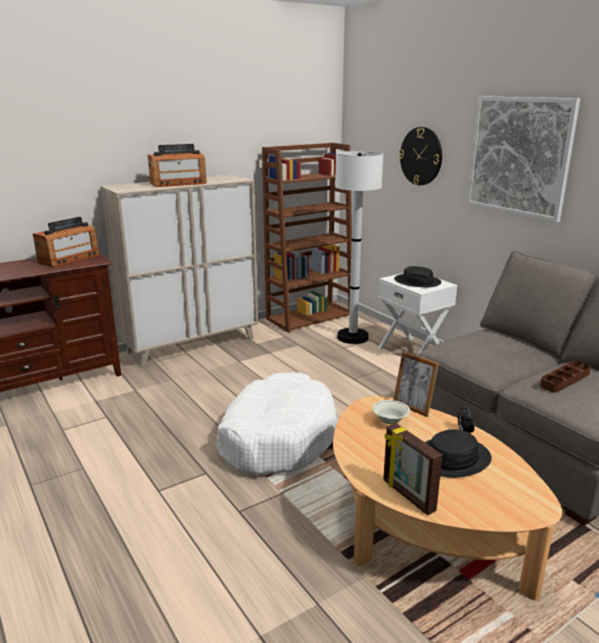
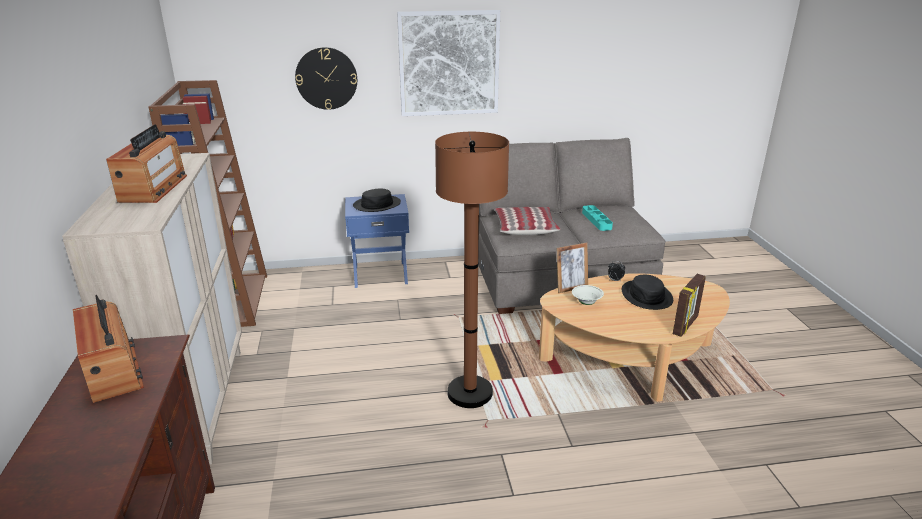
camera: 65 degrees left, 5 degrees up
white dog bed [216,372,338,475] -> brown floor lamp [435,132,509,408]
white floor lamp [335,151,383,344] -> none
white nightstand [378,273,457,356] -> blue nightstand [345,194,409,288]
picture frame [383,423,443,515] -> picture frame turned 45 degrees counterclockwise [673,274,706,337]
brown tray [540,361,591,393] -> turquoise tray [582,205,613,231]
none -> pillow [495,207,560,235]

